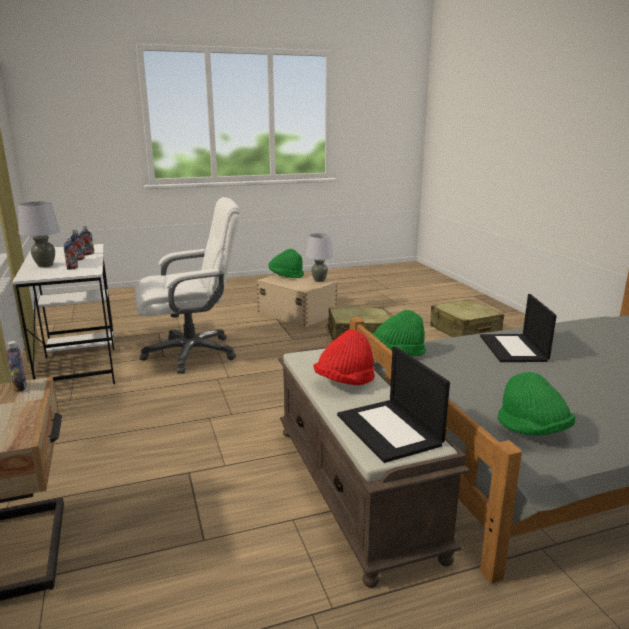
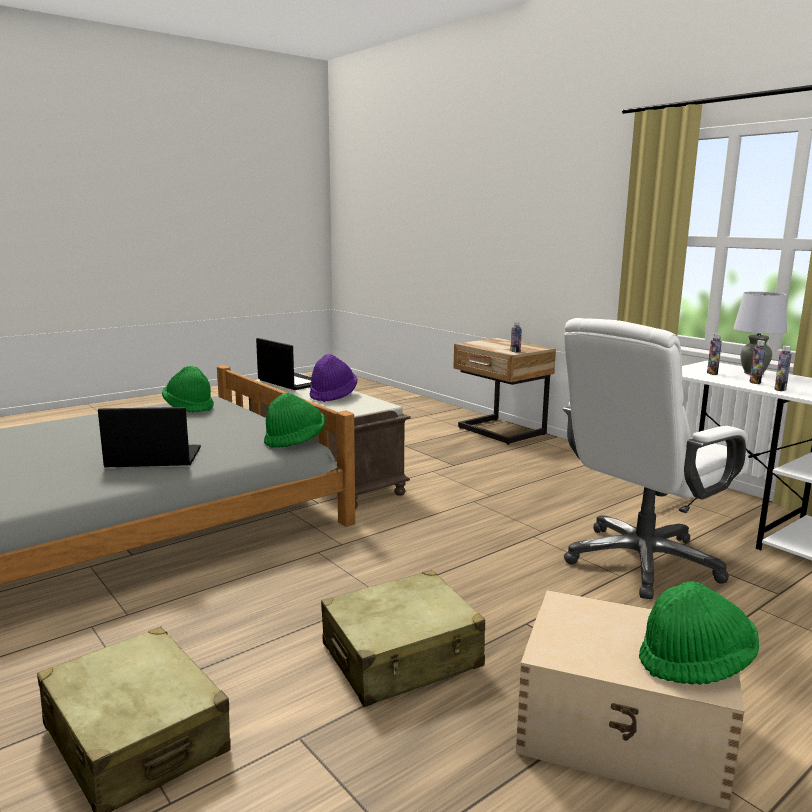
camera: 160 degrees right, 5 degrees down
grey table lamp [306,233,333,282] -> none
red hat [313,329,375,385] -> purple hat [310,354,358,402]
laptop [480,294,557,362] -> laptop turned 75 degrees counterclockwise [98,407,201,467]

